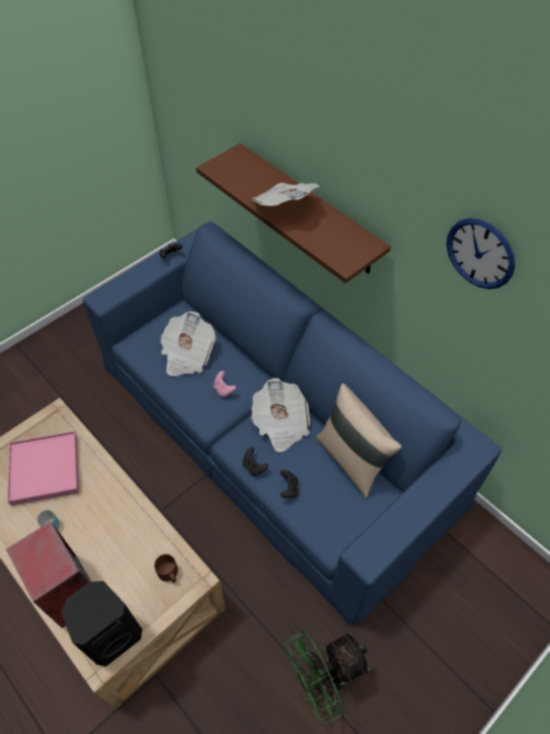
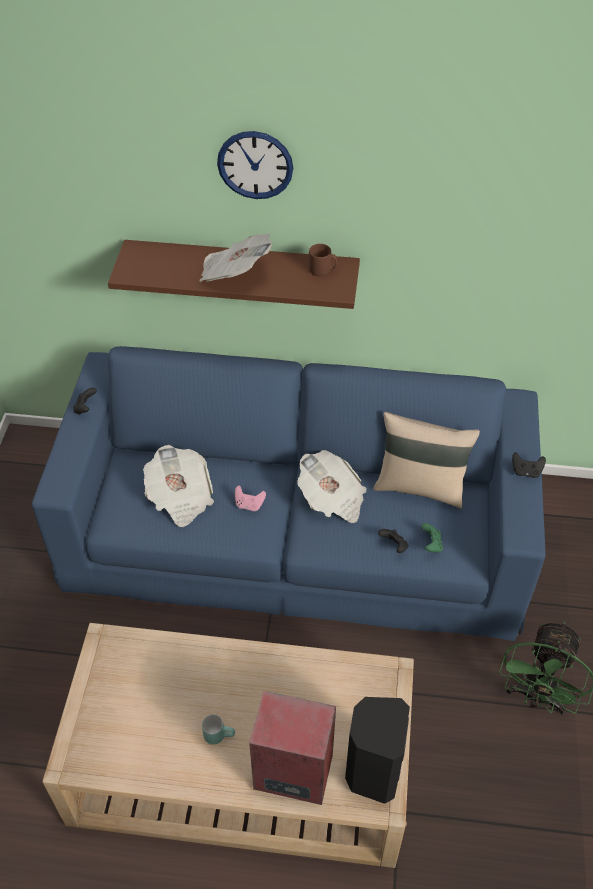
camera: 40 degrees left, 5 degrees down
pink tray [7,431,79,506] -> none
brown mug [154,554,178,583] -> brown mug moved to [309,244,337,276]
black game controller [243,447,269,476] -> black game controller moved to [512,452,546,478]
wall clock [446,218,515,289] -> wall clock moved to [217,131,293,199]
none -> green game controller [421,523,443,553]

